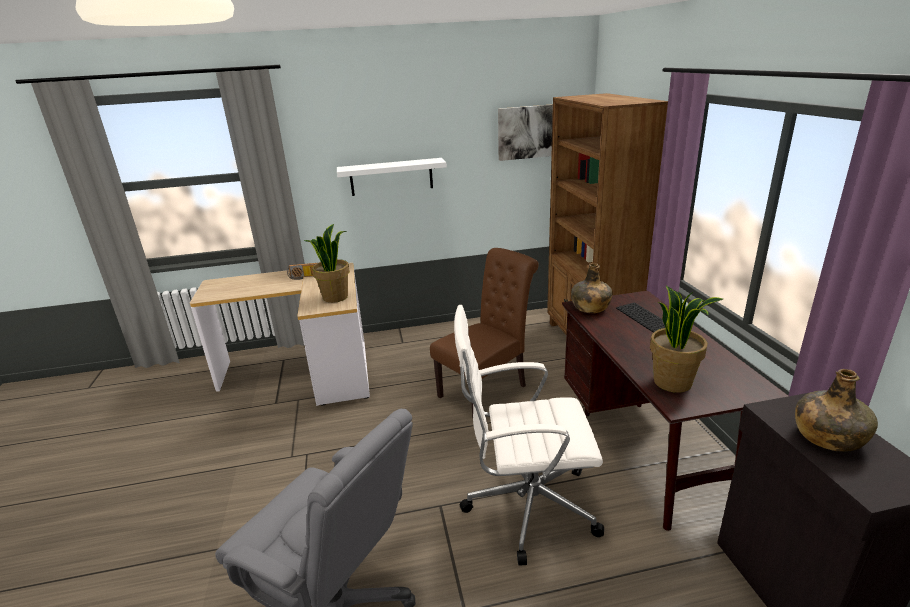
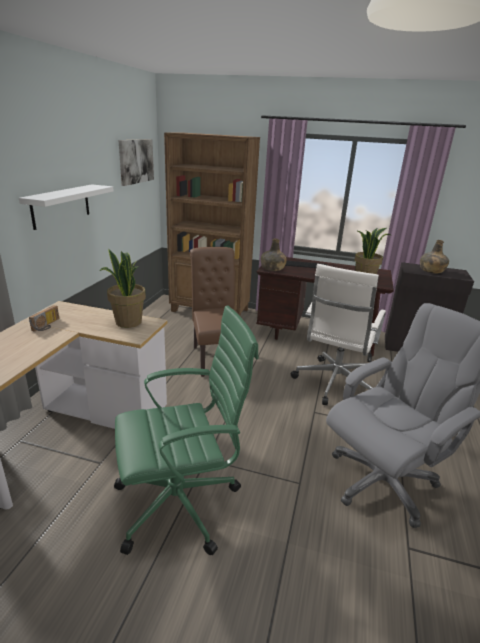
camera: 65 degrees left, 0 degrees up
none -> green office chair [114,305,259,555]

